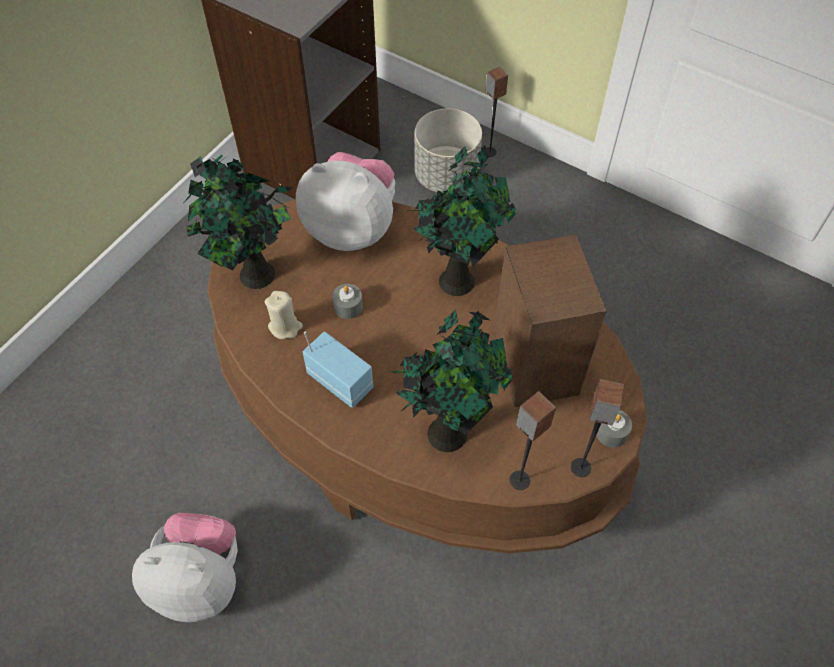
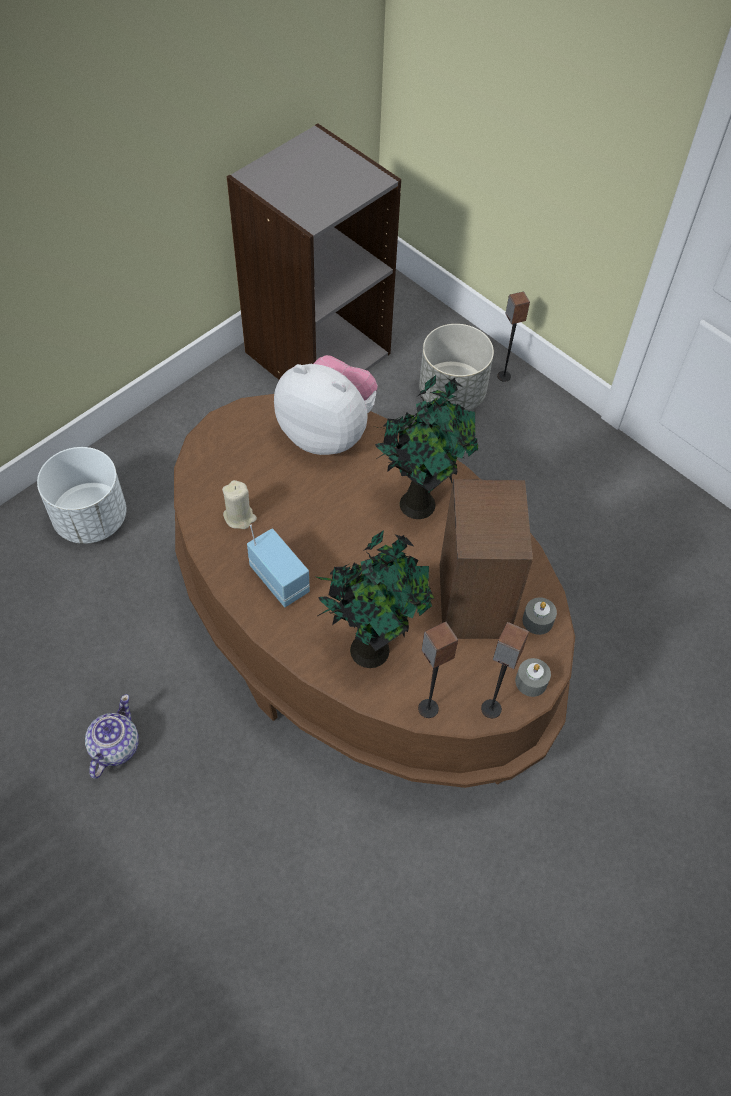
camera: 10 degrees right, 0 degrees up
plush toy [132,513,238,622] -> teapot [85,694,139,779]
potted plant [184,154,293,289] -> none
grey candle [332,284,363,319] -> grey candle moved to [522,597,557,635]
none -> white planter [37,447,127,544]

